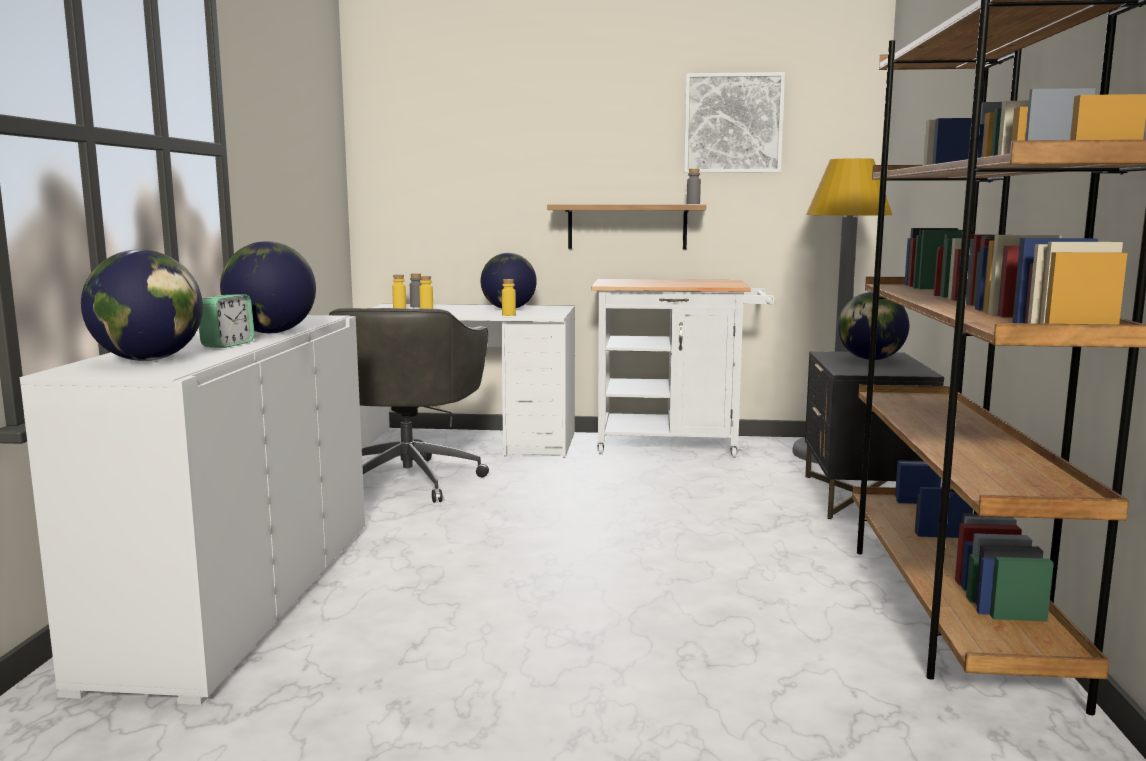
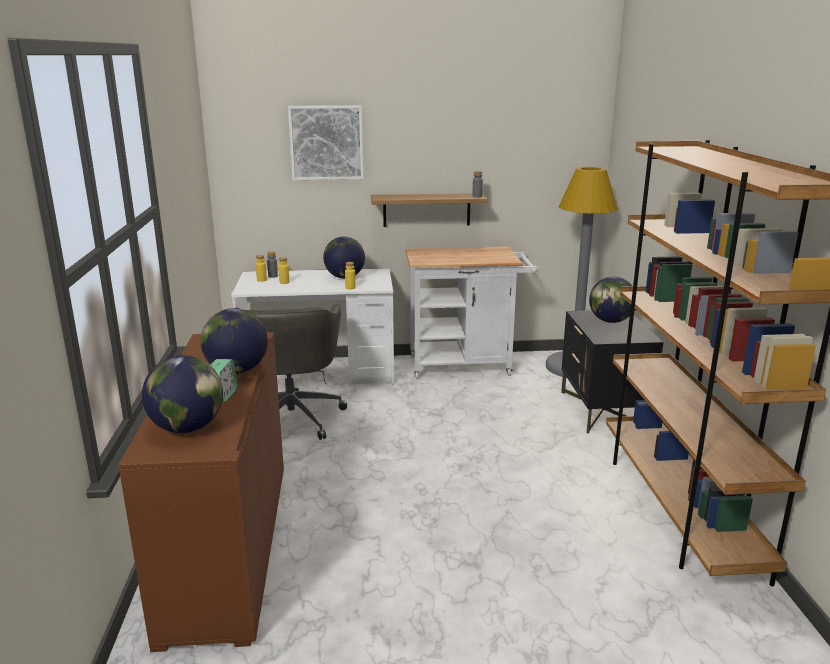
camera: 10 degrees left, 10 degrees up
white cabinet [20,315,365,705] -> brown cabinet [118,332,284,652]
picture [684,72,785,173] -> picture moved to [288,105,364,180]

